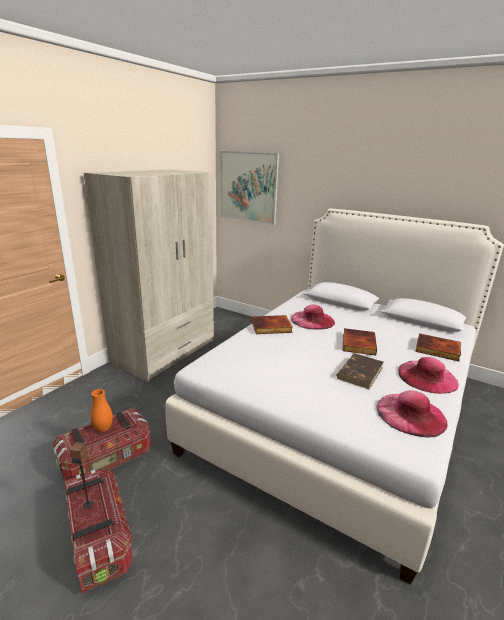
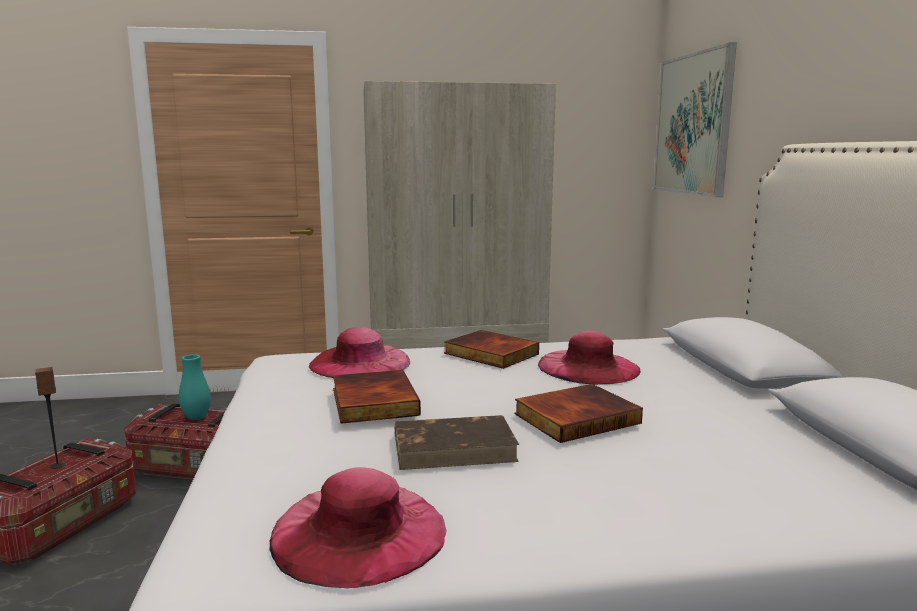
camera: 50 degrees right, 10 degrees down
orange vase [90,389,113,432] -> turquoise vase [179,354,211,420]
pink hat [398,357,459,394] -> pink hat moved to [309,327,410,378]
book [415,333,461,361] -> book moved to [333,370,421,424]

